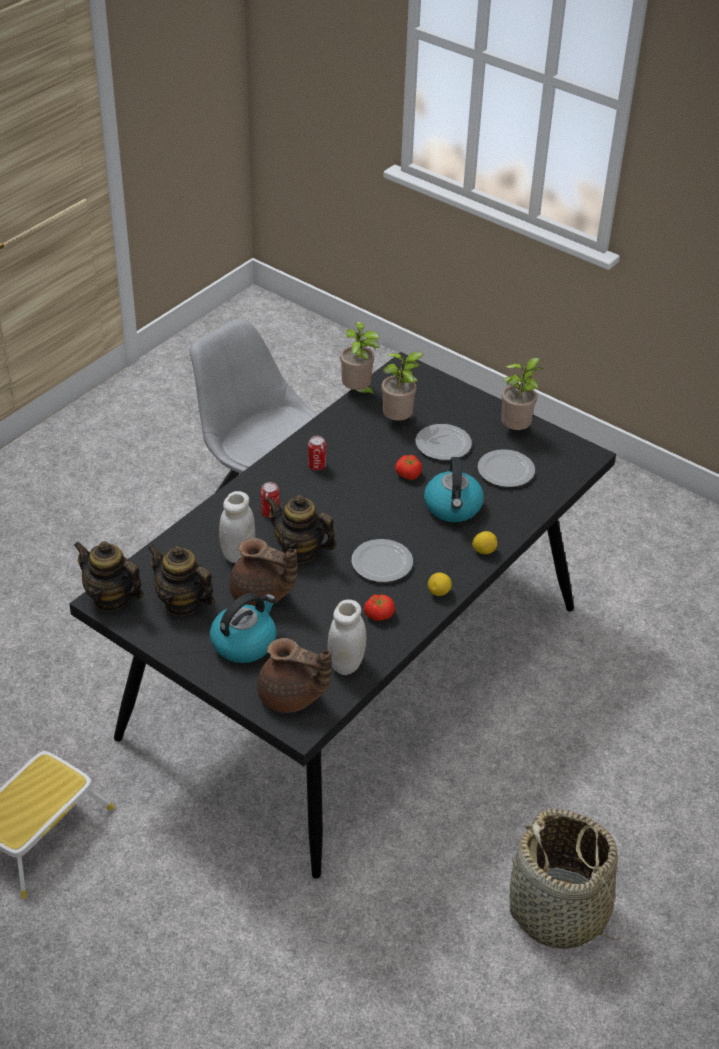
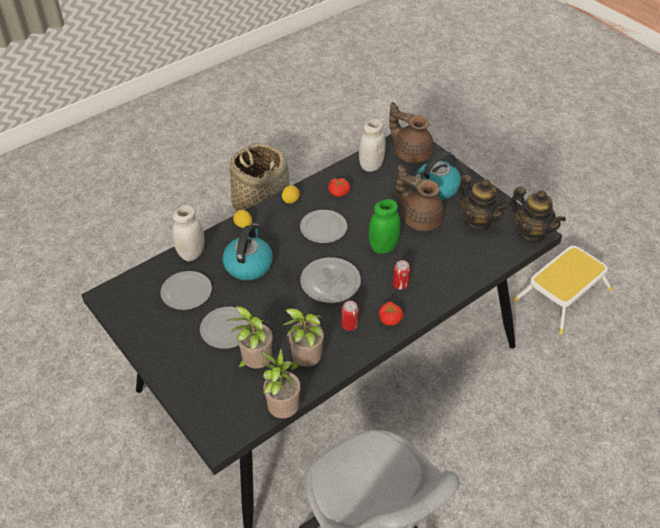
camera: 165 degrees left, 5 degrees up
white jar [219,491,255,563] -> white jar moved to [172,205,205,261]
teapot [265,495,337,564] -> green jar [369,199,400,254]
tomato [395,455,422,480] -> tomato moved to [379,302,403,326]
potted plant [501,357,544,430] -> potted plant moved to [283,309,324,372]
none -> plate [300,257,361,303]

